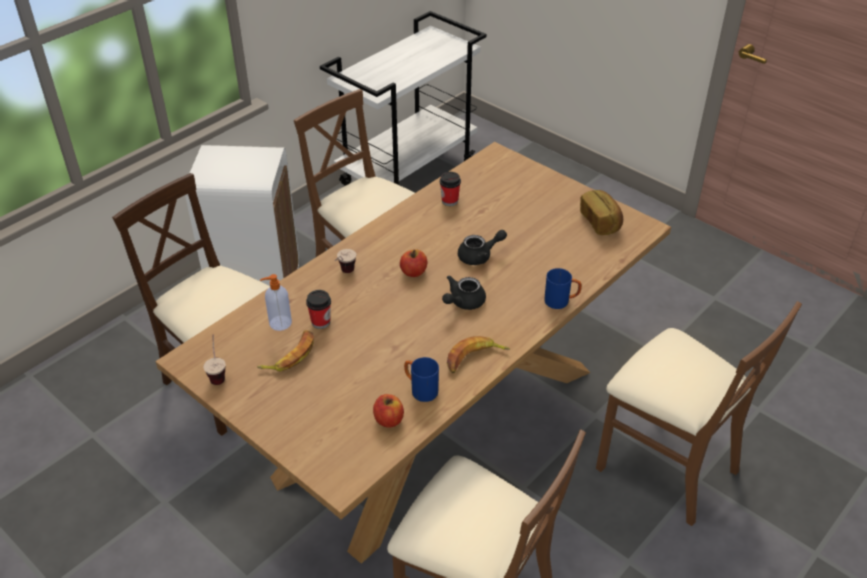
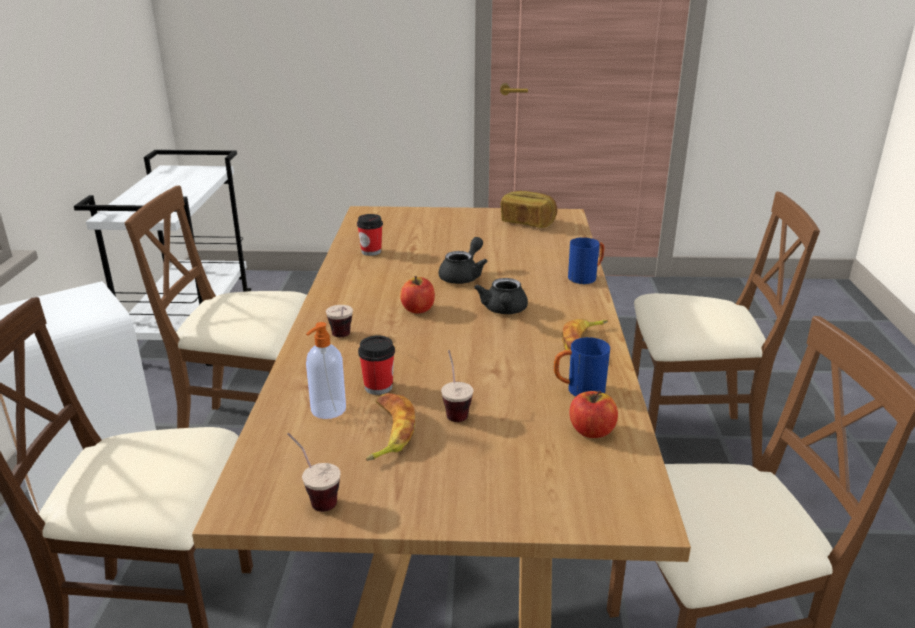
camera: 40 degrees left, 15 degrees down
none -> cup [441,350,473,422]

